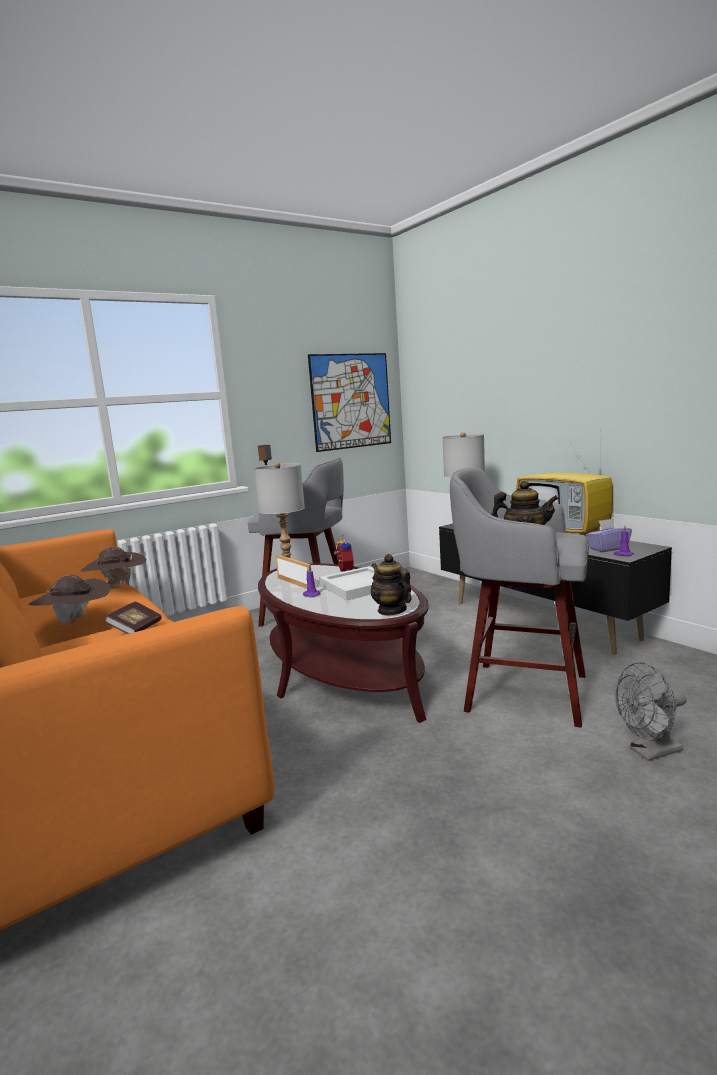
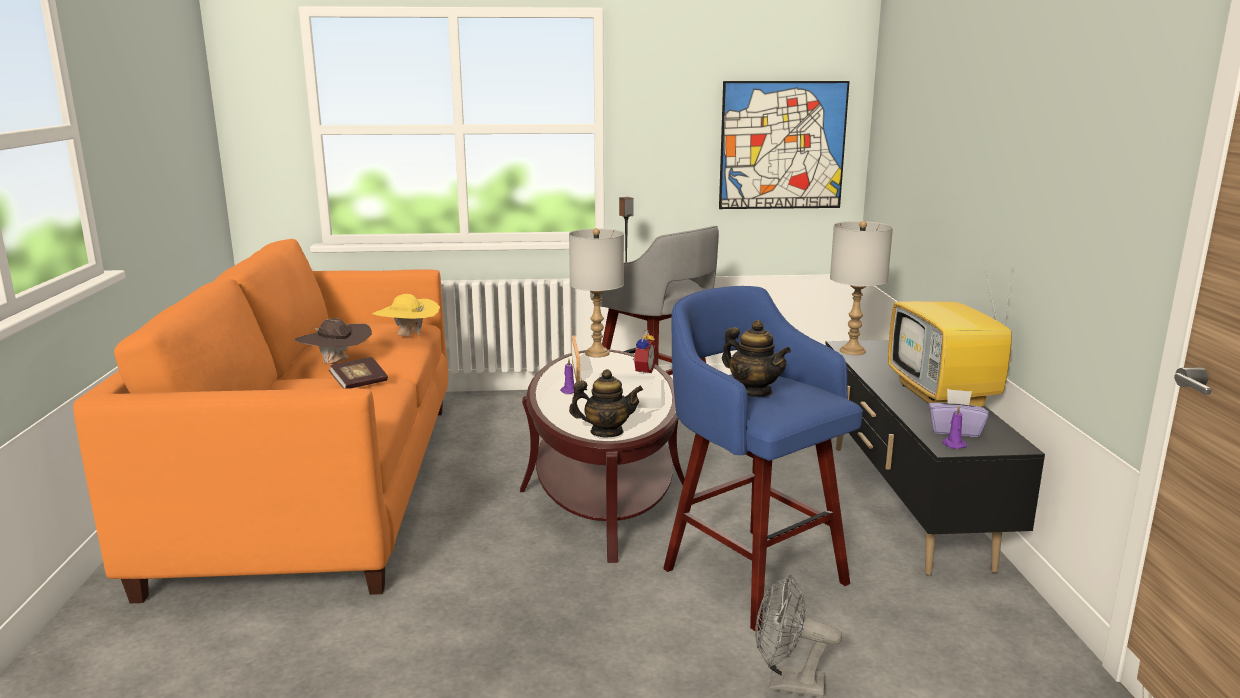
camera: 30 degrees right, 5 degrees up
brown hat [80,547,146,588] -> yellow hat [372,294,440,336]
teapot [371,554,412,615] -> teapot turned 90 degrees clockwise [569,369,643,437]
grey stool [450,468,589,727] -> blue stool [663,286,863,631]

